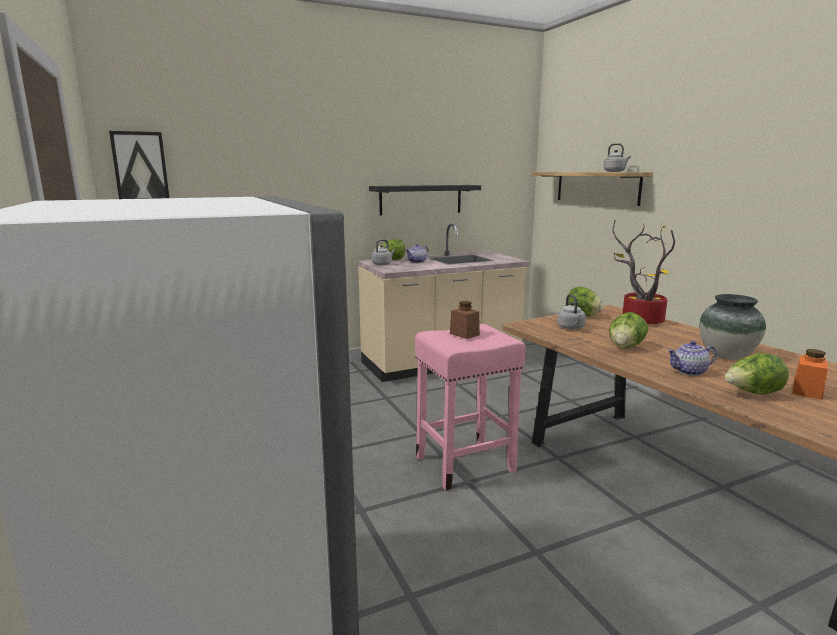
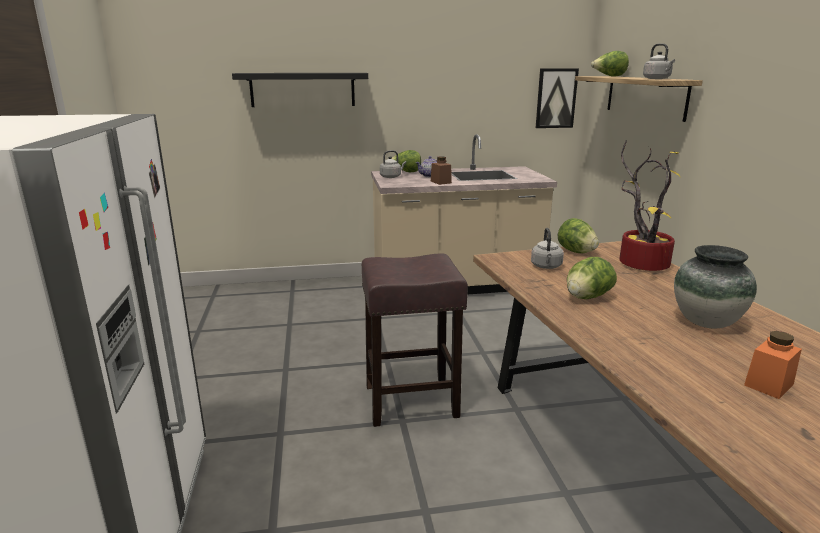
camera: 15 degrees right, 5 degrees up
picture [109,131,169,199] -> picture moved to [536,68,579,128]
black shelf [369,185,481,215] -> black shelf moved to [232,73,368,107]
pink stool [415,324,526,491] -> brown stool [362,254,468,427]
brown jar [450,301,480,339] -> brown jar moved to [431,156,452,185]
teapot [667,341,717,376] -> none
lettuce [725,353,789,394] -> lettuce moved to [591,51,629,77]

